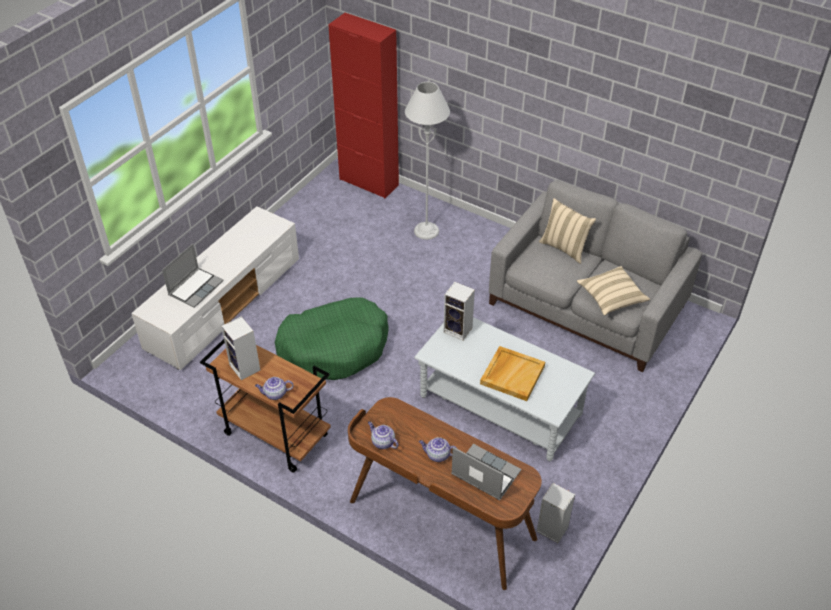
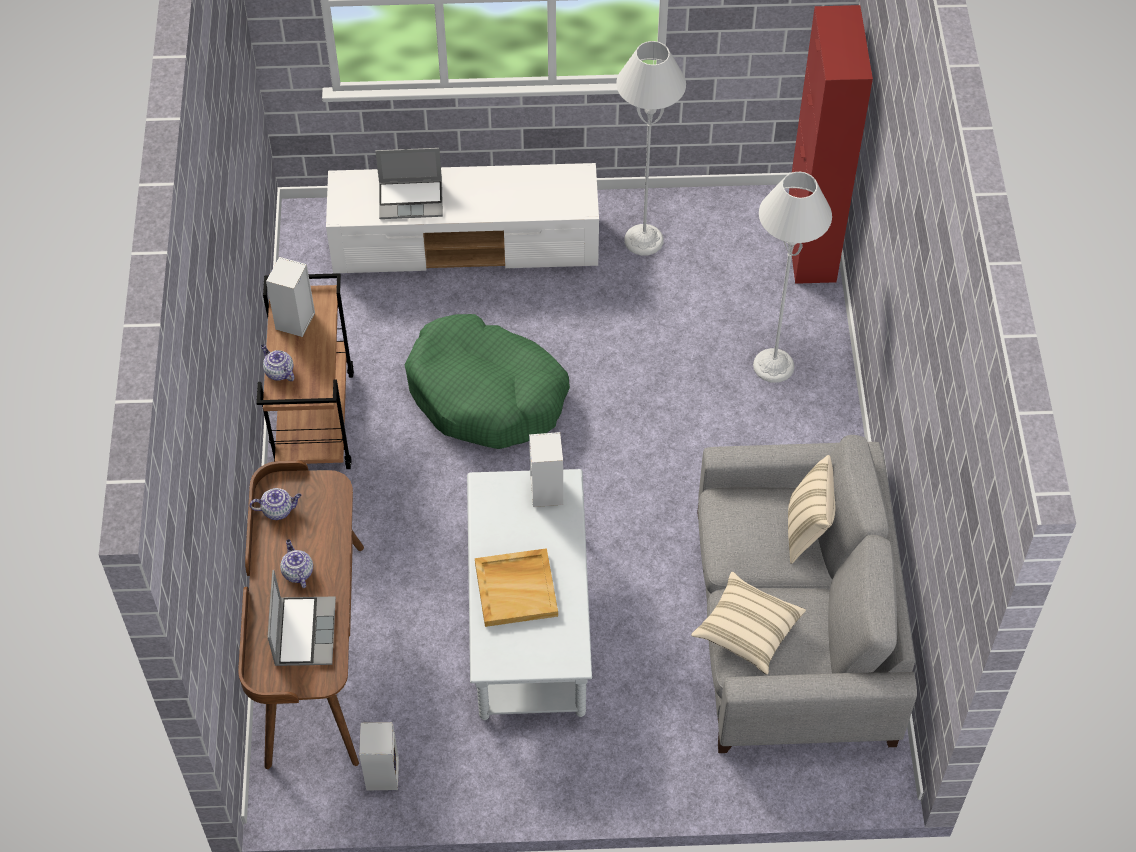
camera: 55 degrees right, 10 degrees up
teapot [368,421,398,449] -> teapot turned 75 degrees clockwise [249,488,302,520]
none -> grey floor lamp [616,41,686,256]

